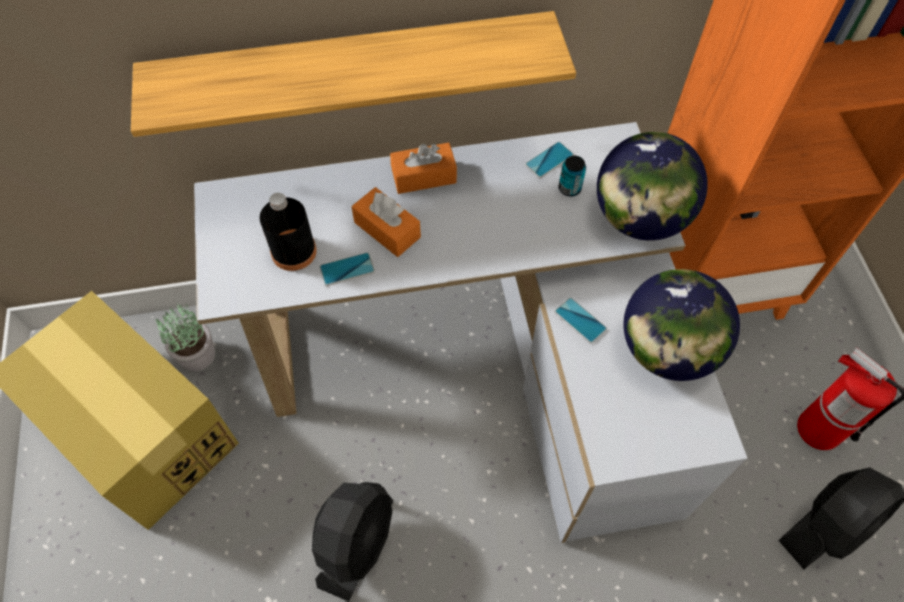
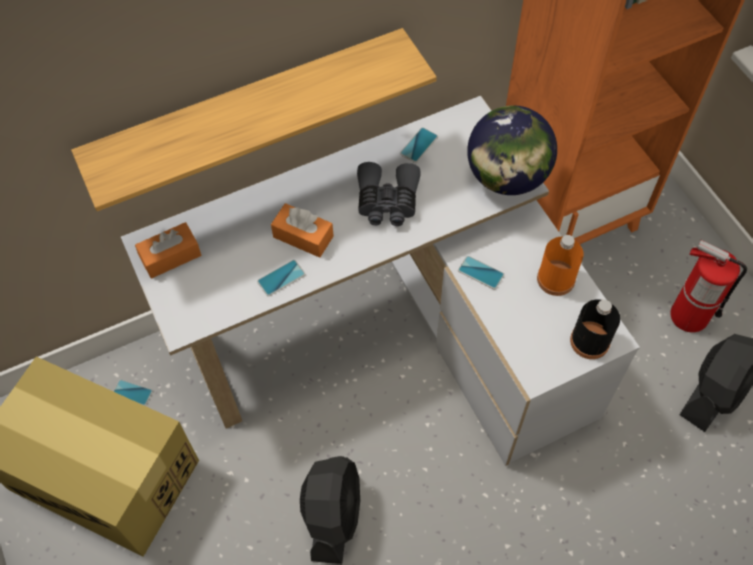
camera: 15 degrees left, 0 degrees up
potted plant [155,303,216,371] -> phone [113,379,153,406]
black bottle [260,193,317,271] -> black bottle moved to [570,299,620,359]
orange tissue box [390,143,457,194] -> orange tissue box moved to [135,222,201,278]
can [559,156,586,197] -> none
globe [624,269,740,381] -> orange bottle [537,235,583,296]
none -> grey binoculars [357,162,421,226]

